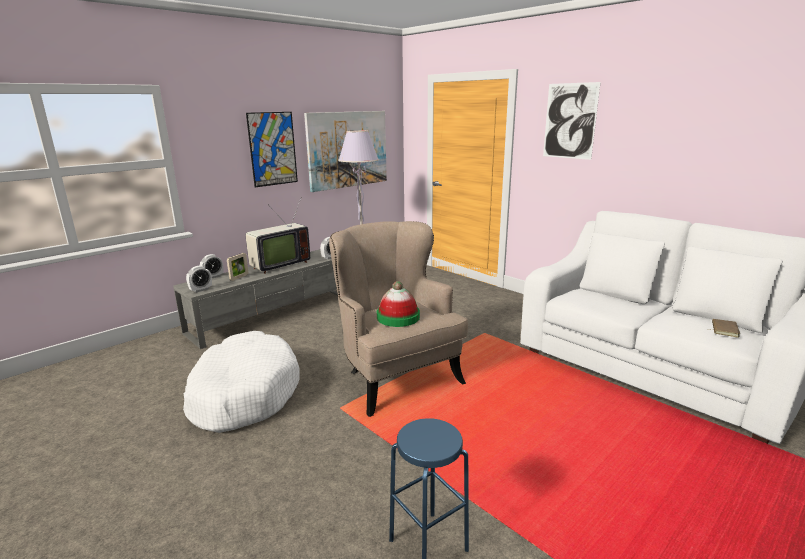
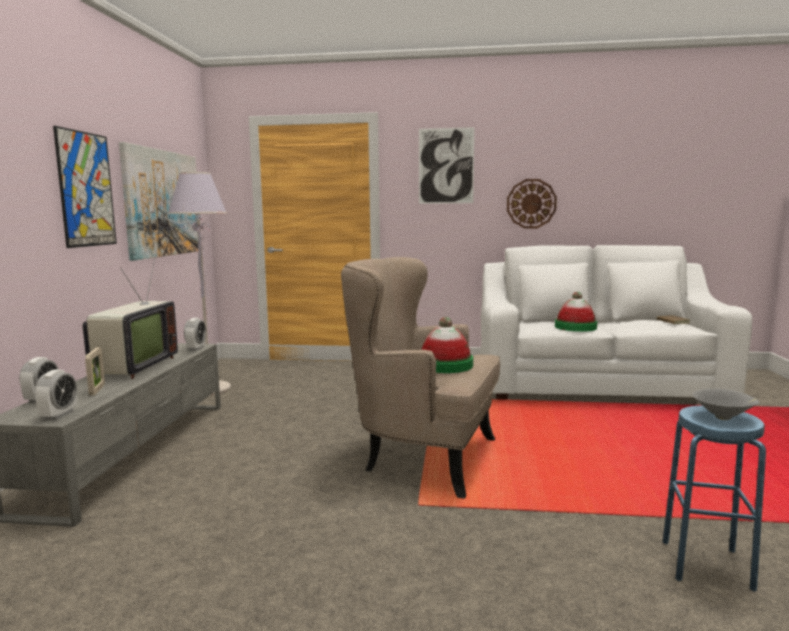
camera: 40 degrees left, 10 degrees down
white dog bed [183,331,300,433] -> none
none -> wall clock [507,179,557,228]
none -> hat [555,292,597,332]
none -> grey bowl [693,388,760,420]

